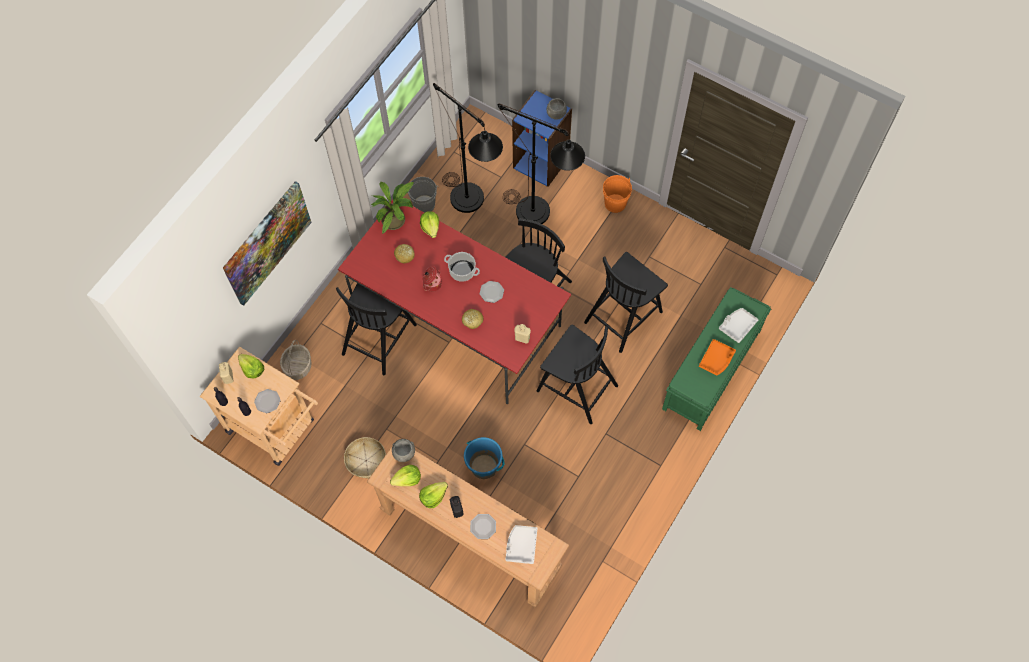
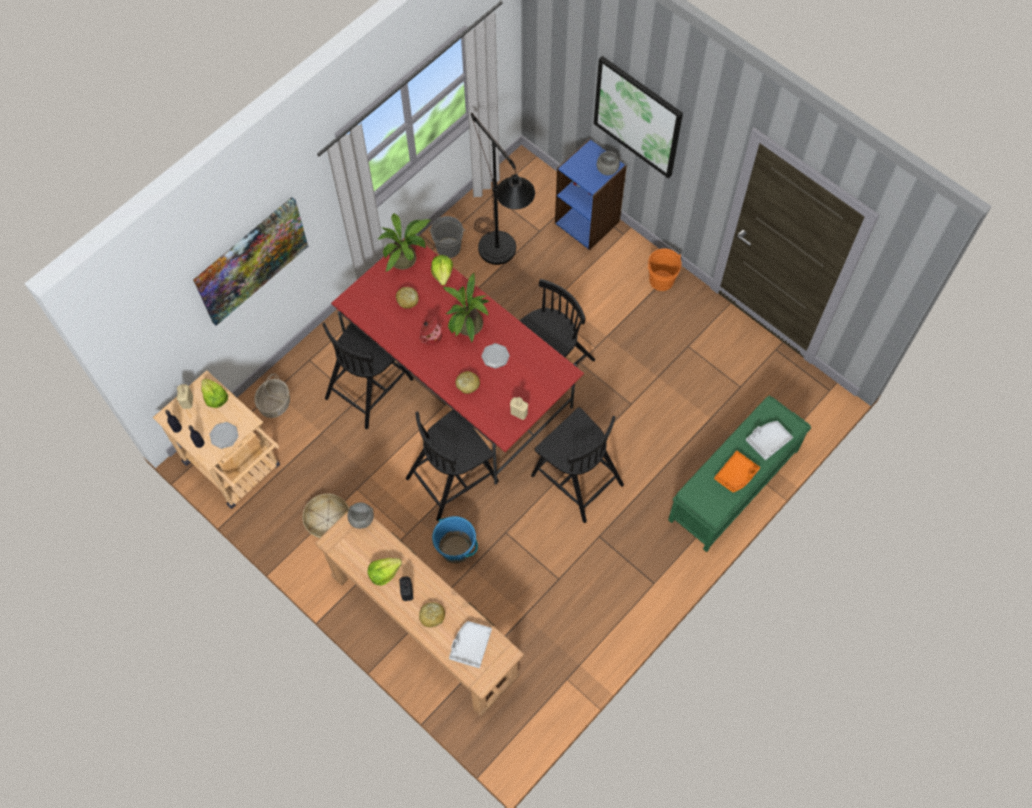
camera: 10 degrees right, 0 degrees up
lettuce [390,465,421,486] -> none
cooking pot [444,252,480,282] -> potted plant [443,273,489,343]
plate [470,514,496,539] -> bread [419,602,445,627]
black floor lamp [498,103,585,224] -> none
black chair [584,252,668,353] -> black chair moved to [406,410,499,521]
none -> picture [594,56,683,179]

